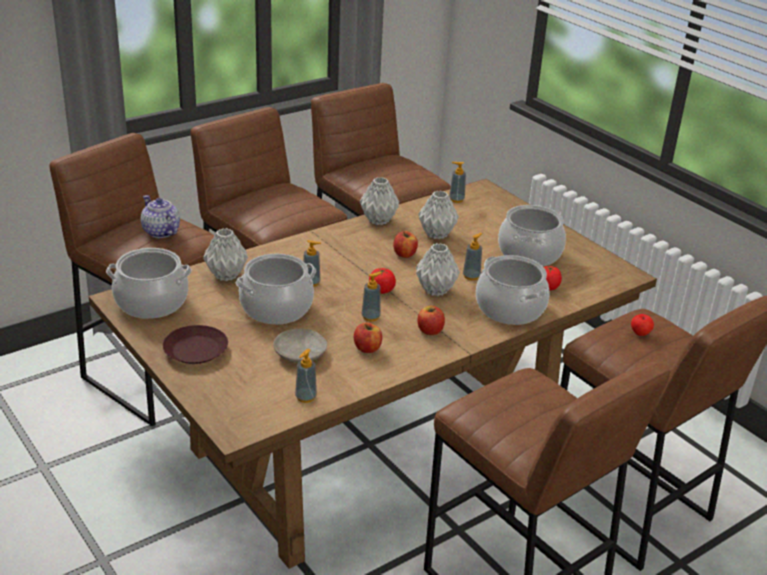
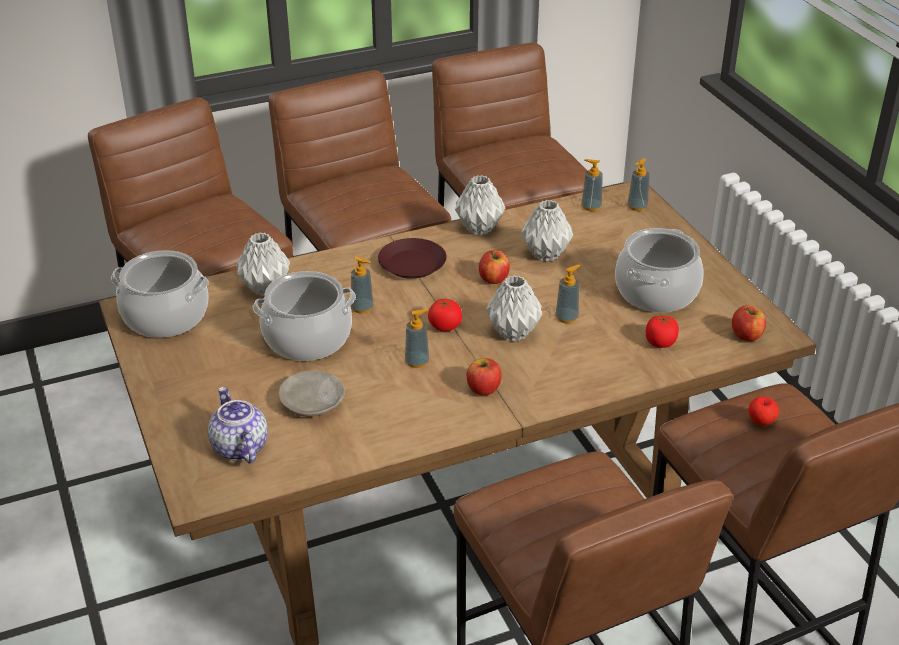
camera: 15 degrees right, 5 degrees up
teapot [141,195,180,238] -> teapot moved to [208,387,268,464]
brown plate [163,325,228,364] -> brown plate moved to [378,238,447,279]
soap dispenser [295,349,317,403] -> soap dispenser moved to [628,158,650,211]
apple [354,322,382,353] -> apple moved to [732,305,766,341]
cooking pot [476,255,550,325] -> none

